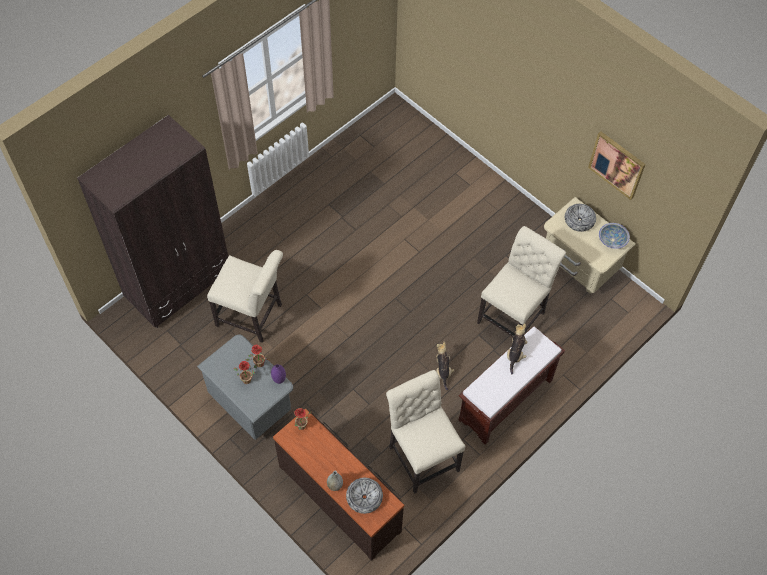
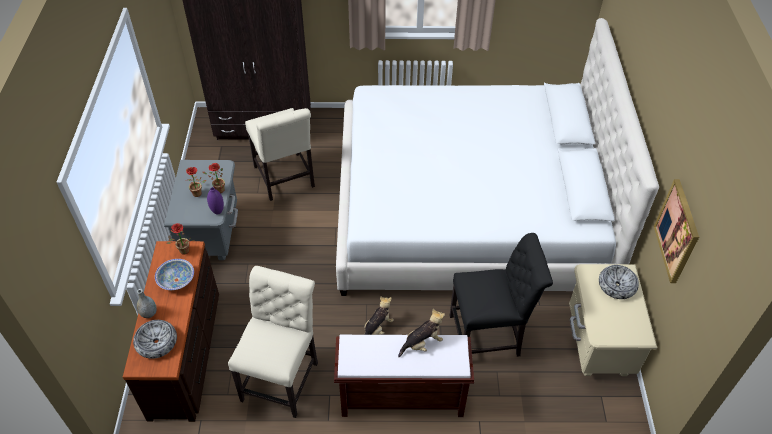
camera: 45 degrees right, 10 degrees down
beige chair [477,226,566,337] -> black chair [450,233,553,357]
bowl [599,223,630,249] -> bowl moved to [155,259,194,290]
none -> white bed [336,18,659,296]

